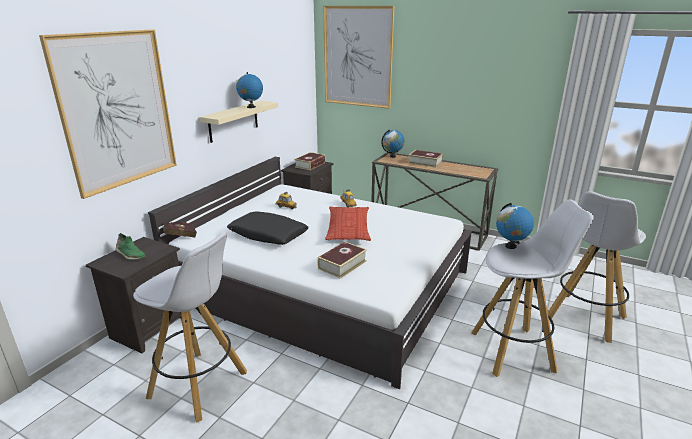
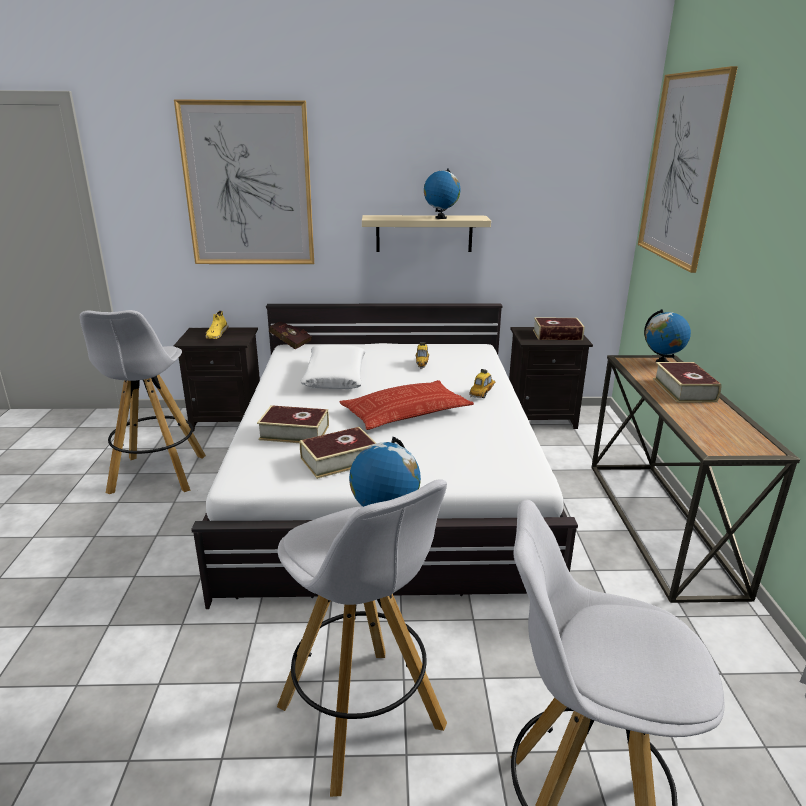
camera: 60 degrees right, 0 degrees up
green shoe [116,233,146,260] -> yellow shoe [205,311,229,339]
black pillow [227,212,309,245] -> white pillow [300,345,366,389]
none -> book [300,427,376,479]

